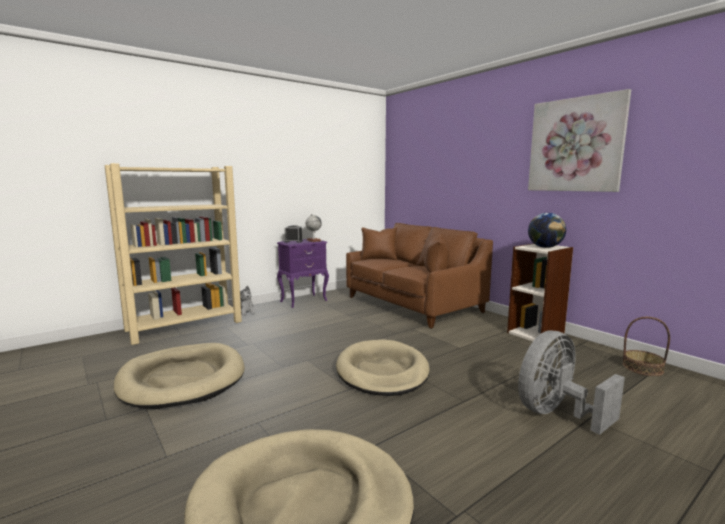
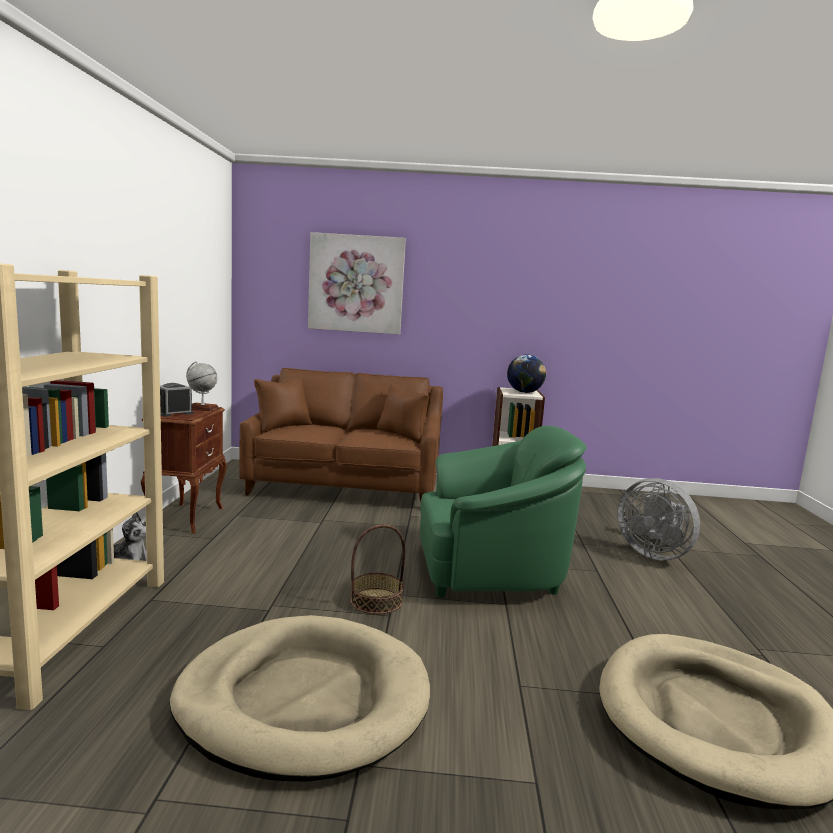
camera: 50 degrees left, 0 degrees up
purple nightstand [277,239,329,308] -> brown nightstand [141,407,227,534]
beige dog bed [336,339,430,396] -> green armchair [420,426,587,598]
grey fan [518,331,625,435] -> grey fan turned 45 degrees counterclockwise [617,478,700,560]
picture [528,89,631,192] -> picture moved to [308,232,406,335]
basket [623,317,670,376] -> basket moved to [351,525,405,615]

